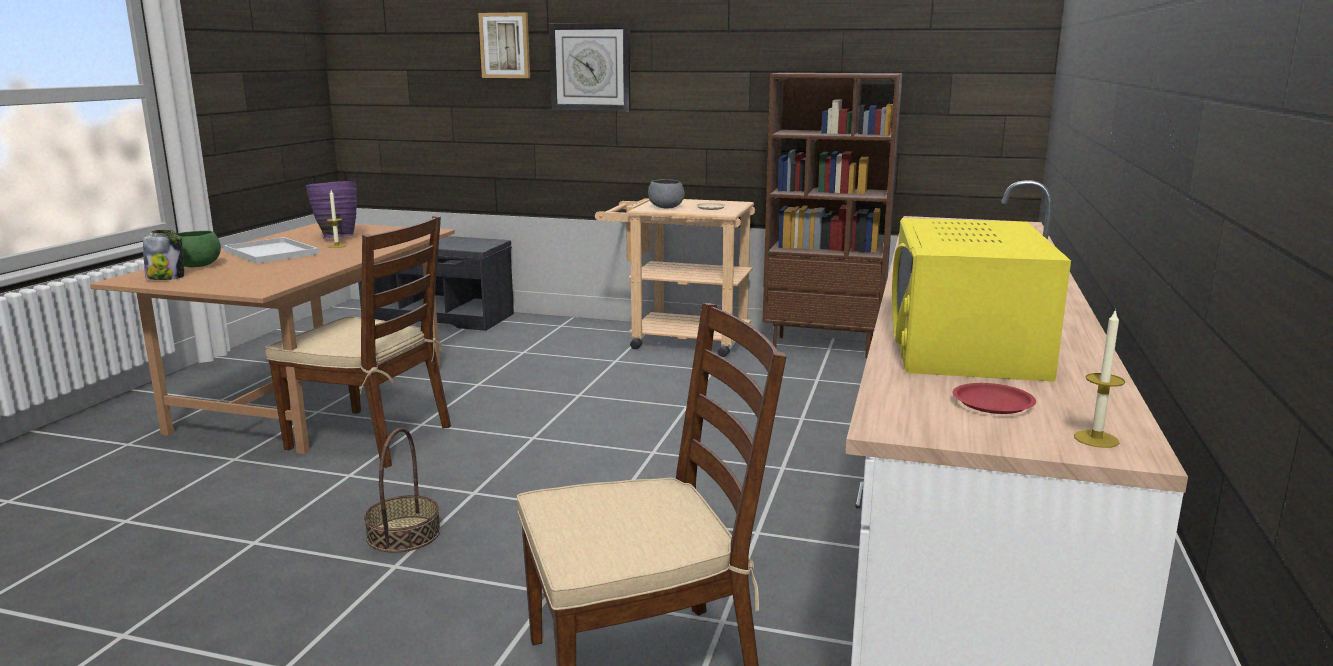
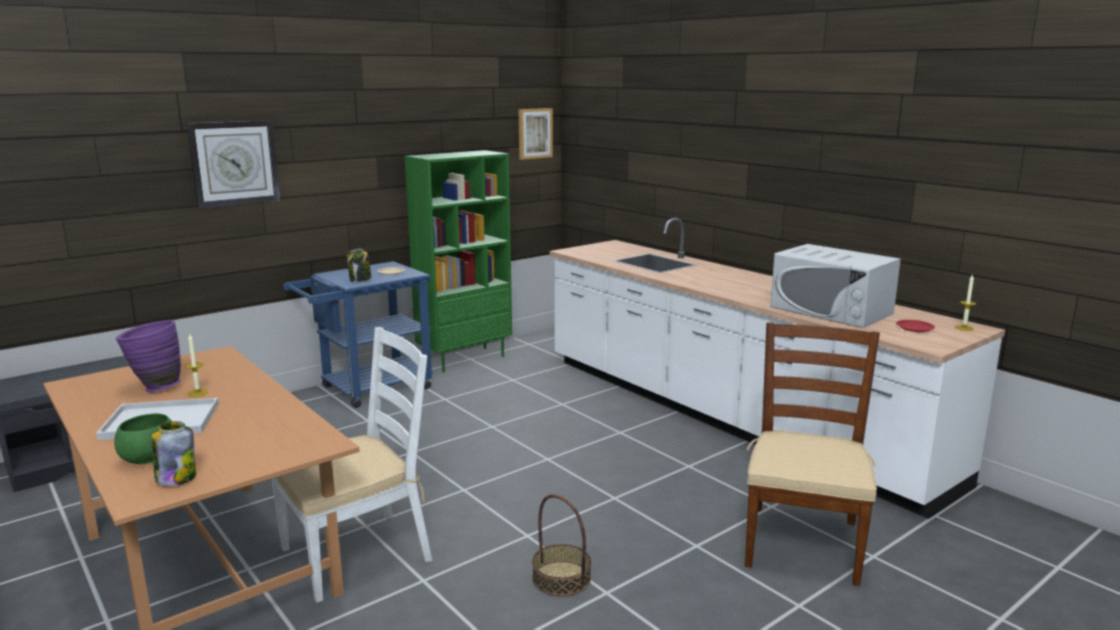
camera: 55 degrees left, 0 degrees up
brown chair [265,215,451,468] -> white chair [272,327,433,603]
picture [478,12,530,78] -> picture moved to [519,108,553,160]
beige cart [595,198,755,357] -> blue cart [283,261,433,408]
grey bowl [648,179,685,208] -> jar [346,249,372,282]
brown bookcase [762,73,902,358] -> green bookcase [405,150,512,372]
yellow microwave [892,218,1071,382] -> white microwave [770,244,901,328]

